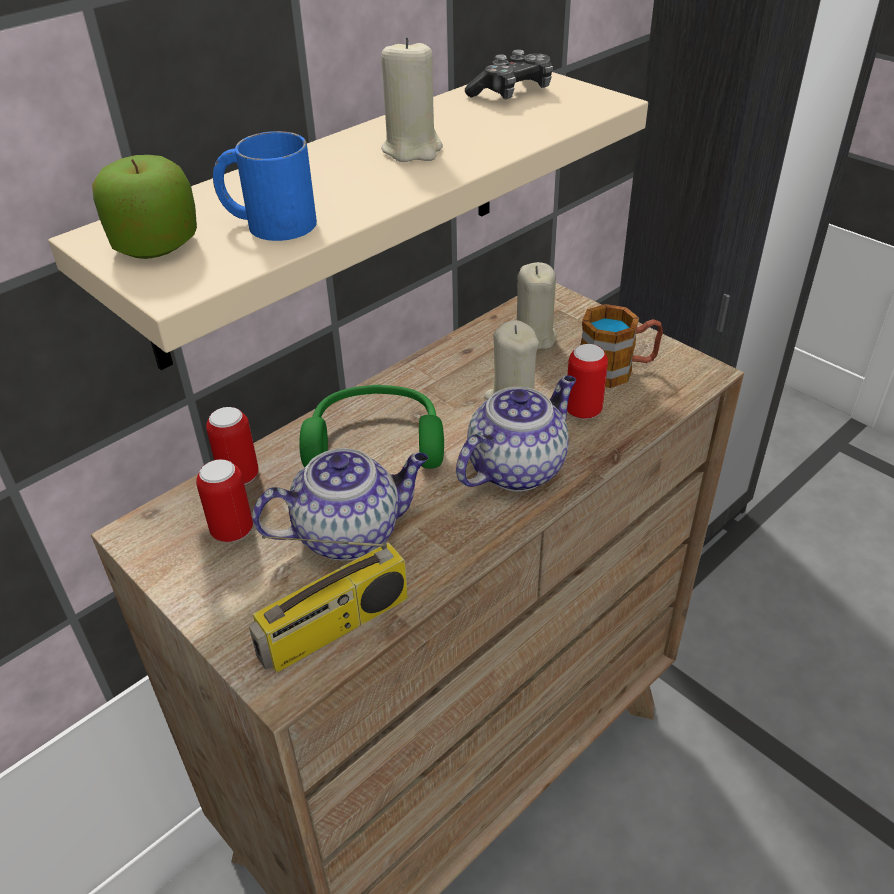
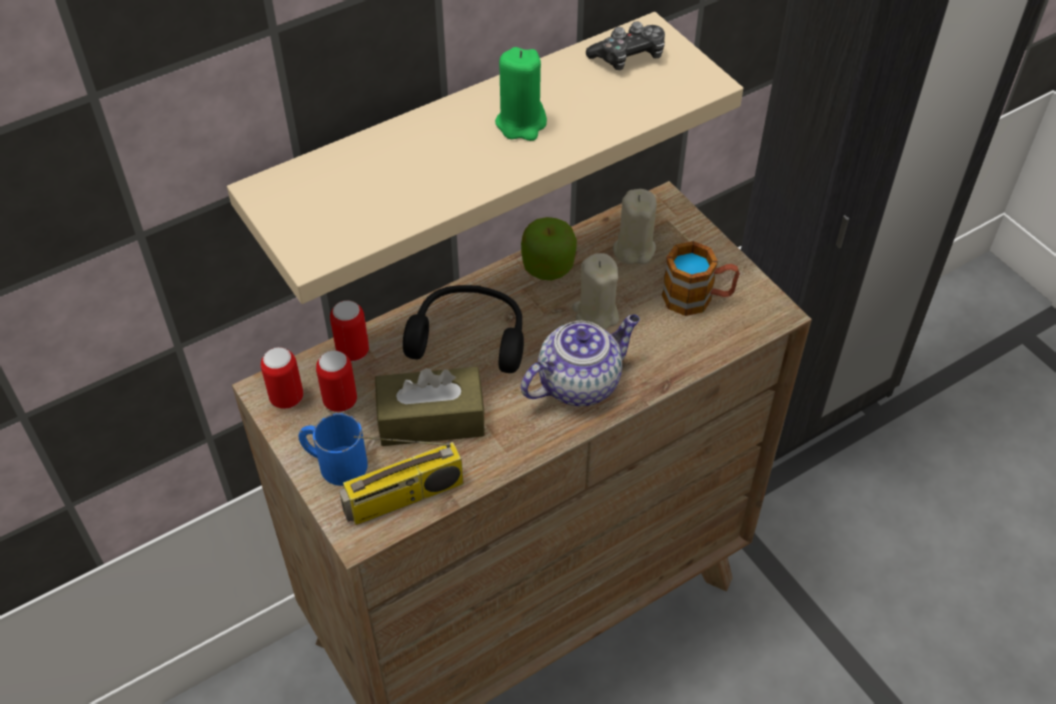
camera: 10 degrees right, 10 degrees up
apple [92,155,197,259] -> apple moved to [521,217,577,280]
blue mug [213,131,317,241] -> blue mug moved to [299,413,368,486]
teapot [252,448,428,561] -> brown tissue box [375,367,485,446]
green headphones [299,384,444,469] -> black headphones [403,285,524,373]
beige candle [381,37,443,162] -> green candle [495,47,547,141]
can [567,344,608,419] -> can moved to [261,347,303,409]

